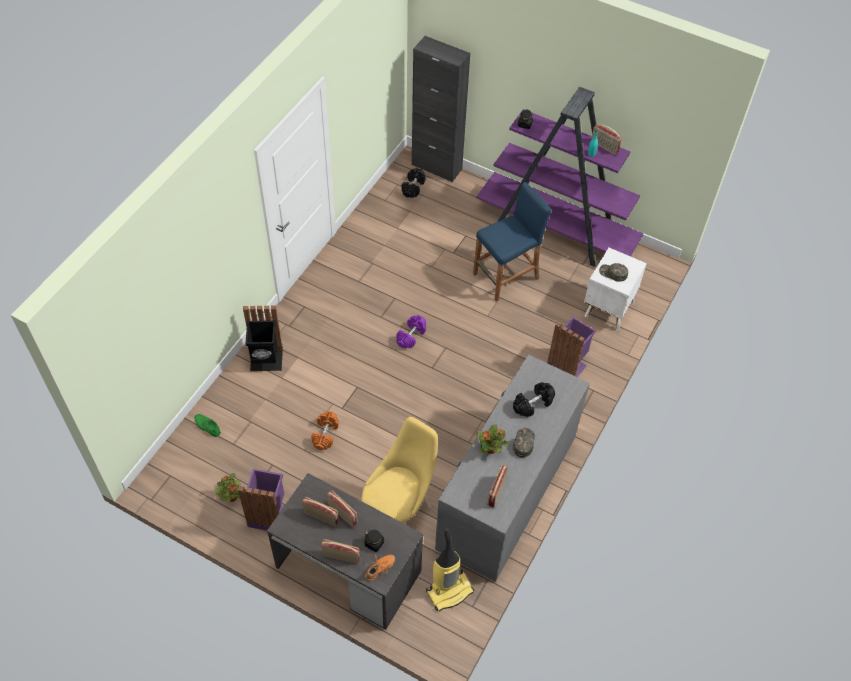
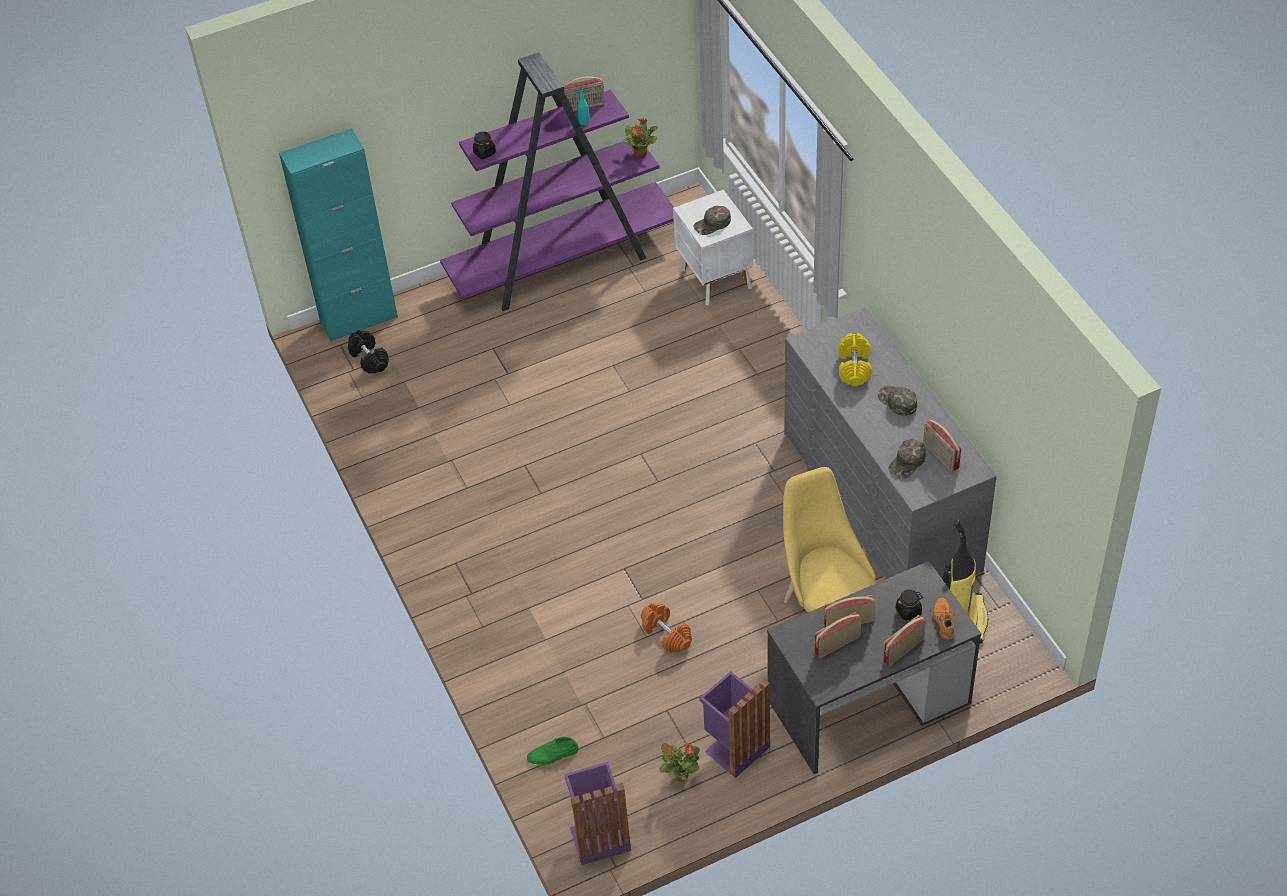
camera: 50 degrees left, 5 degrees down
black trash can [243,306,283,371] -> none
purple dumbbell [396,315,426,348] -> none
black cabinet [412,36,470,182] -> turquoise cabinet [279,128,398,342]
blue stool [473,182,551,301] -> none
potted plant [476,424,509,454] -> potted plant moved to [623,118,658,158]
black dumbbell [513,382,555,417] -> yellow dumbbell [838,333,871,386]
purple trash can [547,317,596,377] -> purple trash can moved to [564,762,631,865]
none -> green cap [888,439,926,479]

